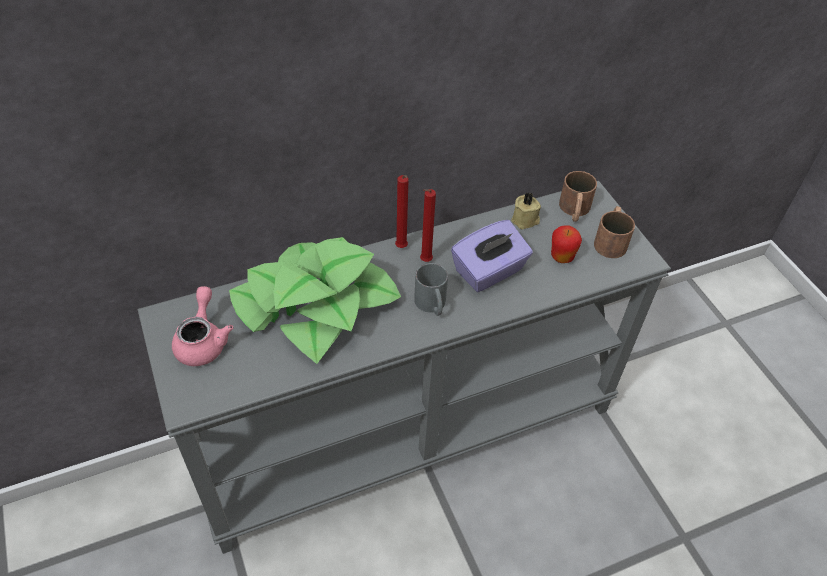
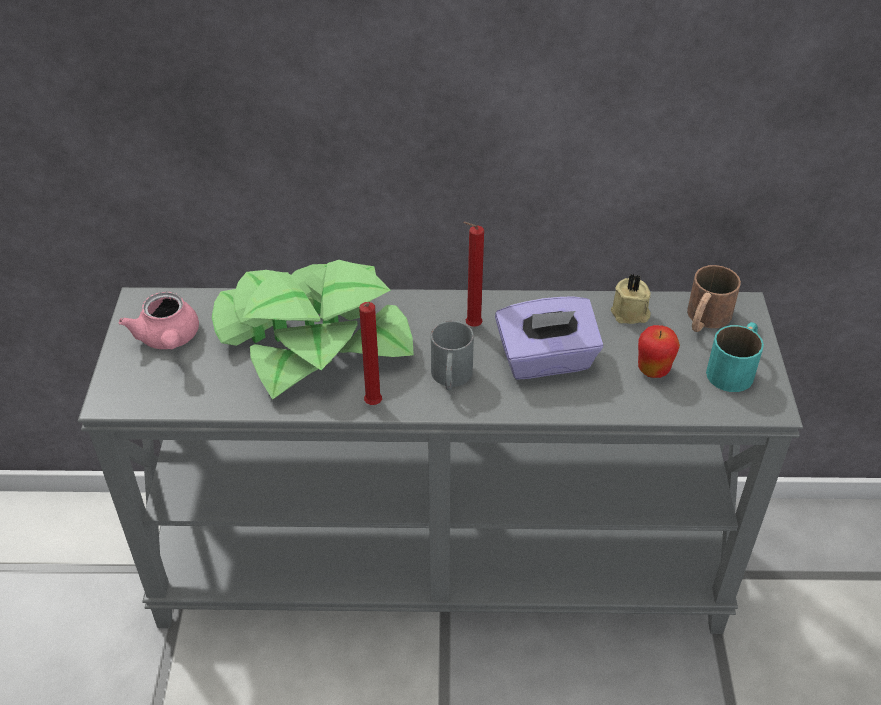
camera: 25 degrees right, 5 degrees down
pink teapot [172,286,233,366] -> pink teapot turned 135 degrees clockwise [119,292,199,349]
red candle [395,175,409,248] -> red candle moved to [359,302,382,405]
brown mug [594,206,635,258] -> turquoise mug [706,322,764,392]

